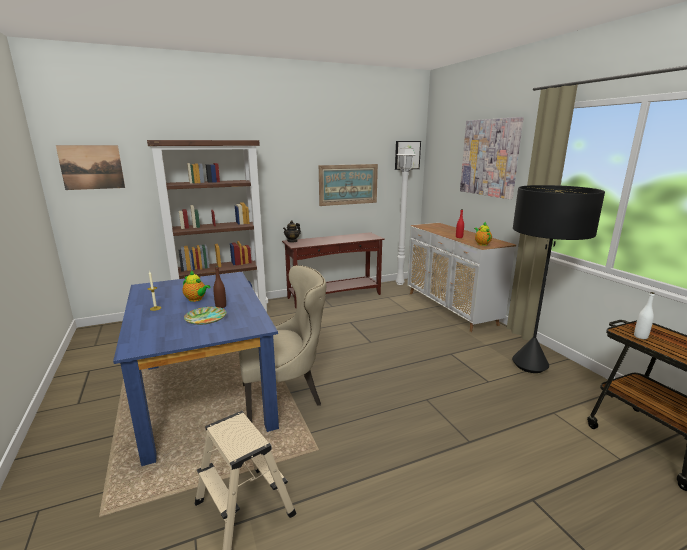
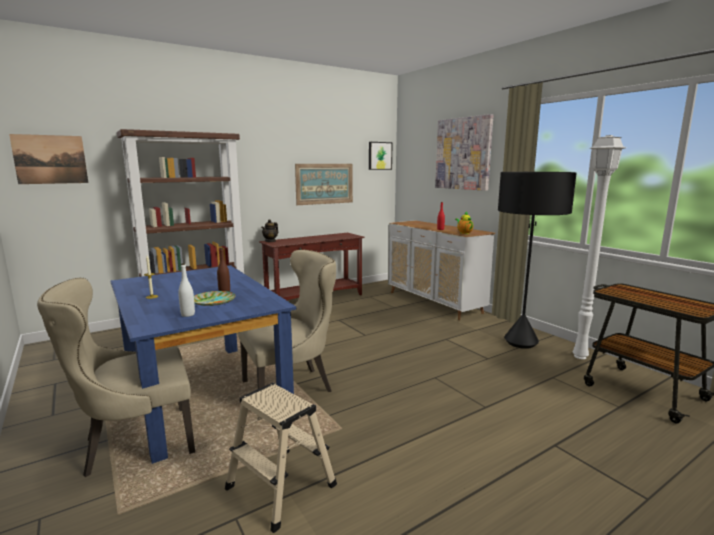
camera: 10 degrees left, 5 degrees down
teapot [183,271,210,302] -> none
white floor lamp [396,147,416,285] -> white floor lamp moved to [573,135,626,359]
white bottle [634,292,654,339] -> white bottle moved to [178,263,195,317]
none -> beige chair [37,278,195,477]

